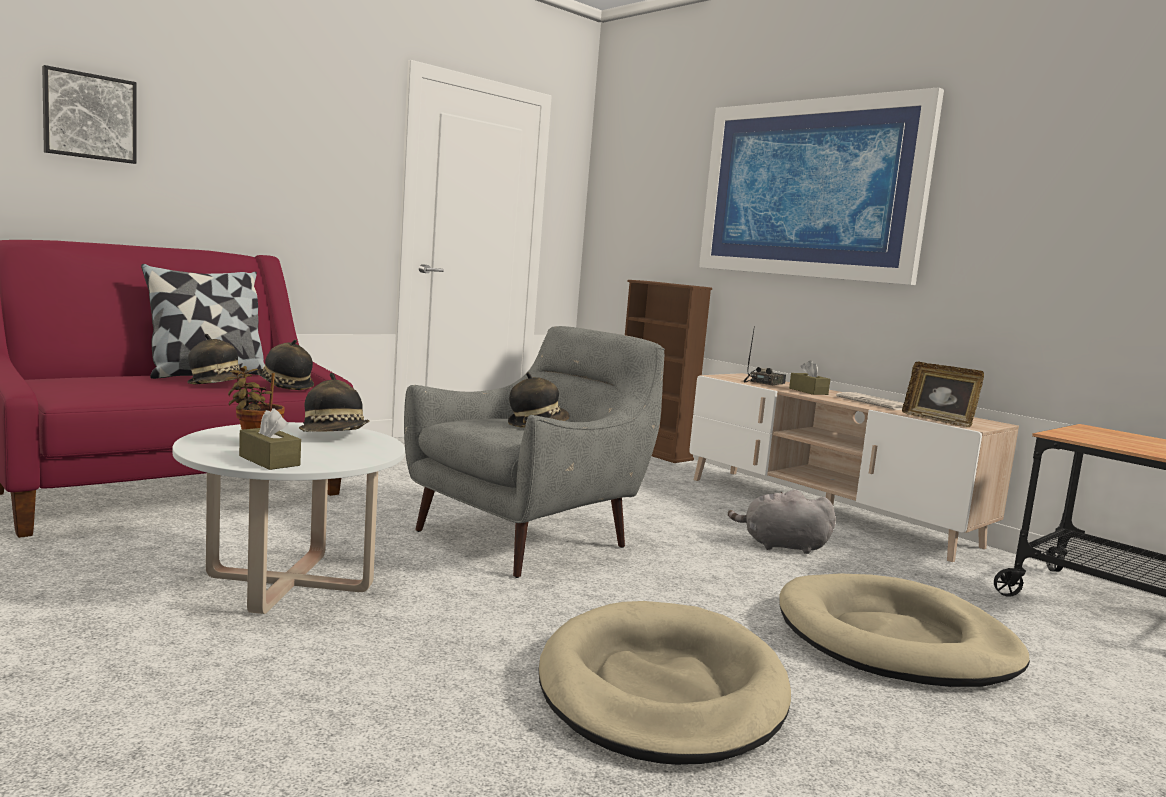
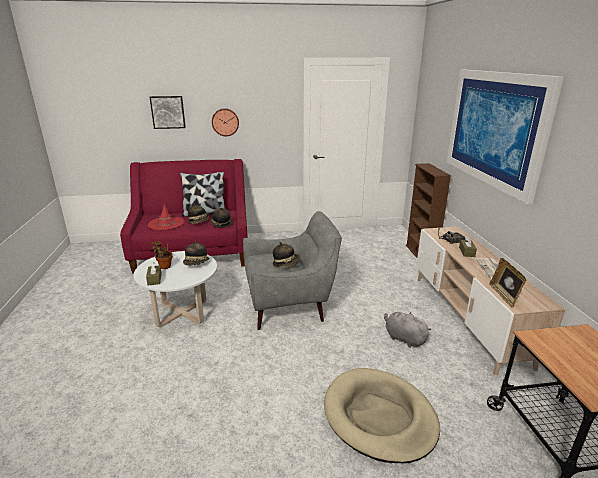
camera: 35 degrees right, 15 degrees up
beige dog bed [539,601,791,765] -> none
none -> red hat [148,204,184,230]
none -> wall clock [212,108,239,136]

